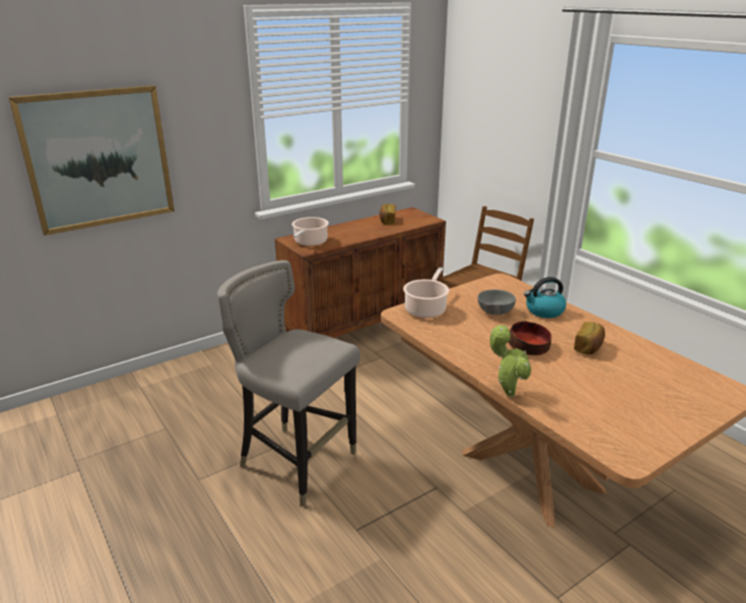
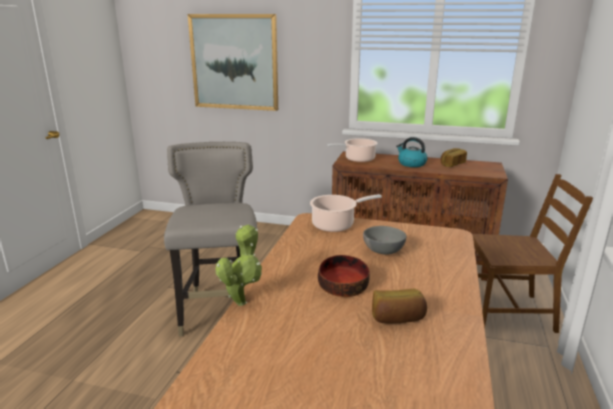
camera: 50 degrees right, 5 degrees down
kettle [524,277,566,318] -> kettle moved to [396,137,427,167]

